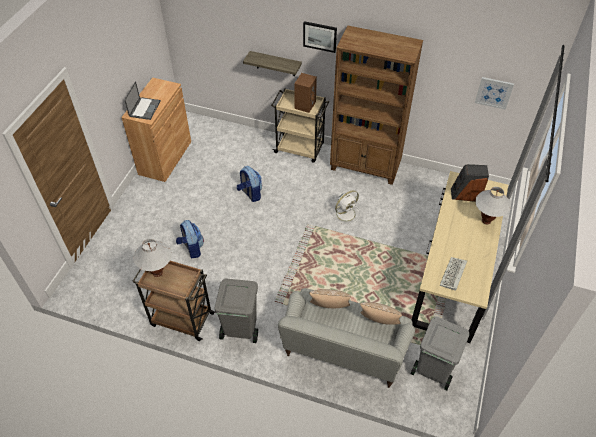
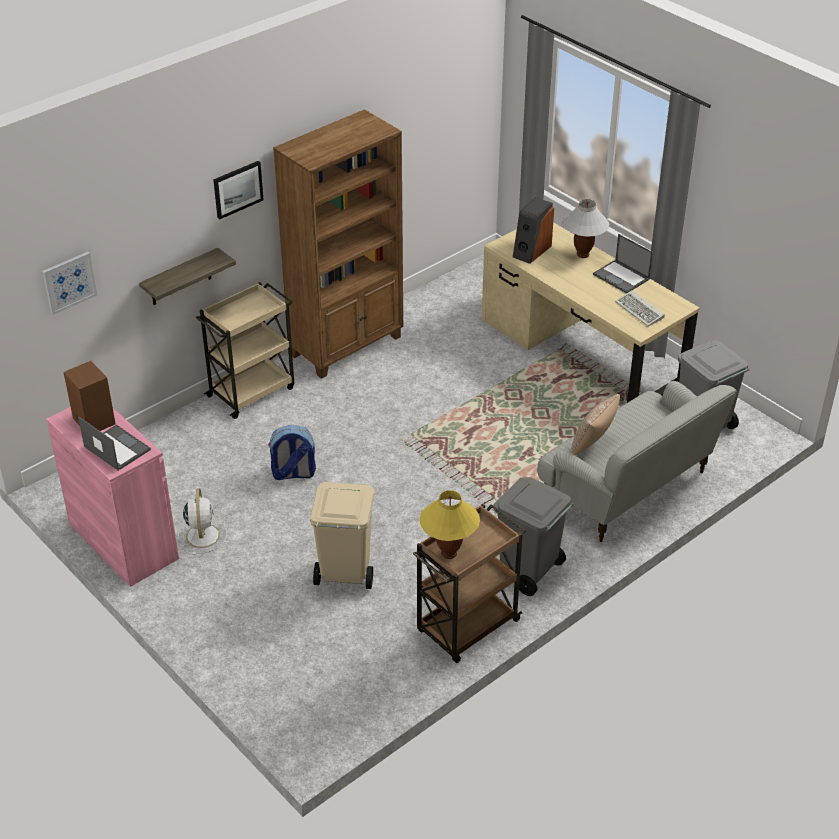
camera: 60 degrees left, 10 degrees down
brown cabinet [121,77,191,182] -> pink cabinet [46,407,179,587]
white table lamp [133,239,172,277] -> yellow table lamp [420,490,480,559]
backpack [176,220,204,258] -> beige trash can [310,482,374,589]
brown speaker [294,73,317,113] -> brown speaker moved to [63,361,115,431]
white fan [331,190,361,225] -> white fan moved to [178,488,227,555]
pillow [360,302,402,325] -> none
picture [475,77,514,110] -> picture moved to [42,252,97,315]
none -> laptop [593,234,653,293]

